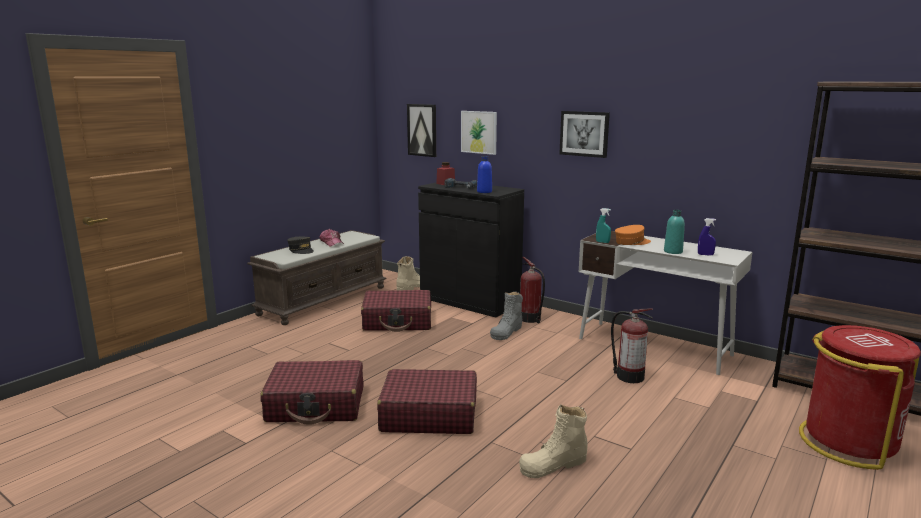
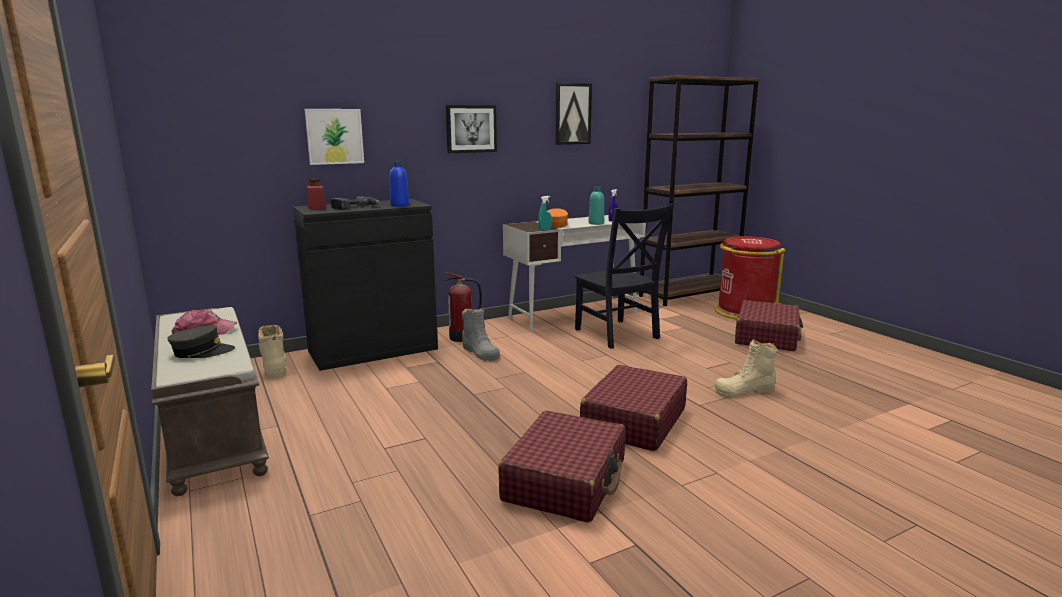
camera: 65 degrees left, 0 degrees up
red suitcase [361,290,431,332] -> red suitcase moved to [735,300,803,351]
picture [407,104,436,157] -> picture moved to [555,83,592,145]
beige boot [519,405,587,478] -> beige boot turned 75 degrees clockwise [715,339,777,397]
fire extinguisher [611,308,653,383] -> black chair [575,204,674,349]

